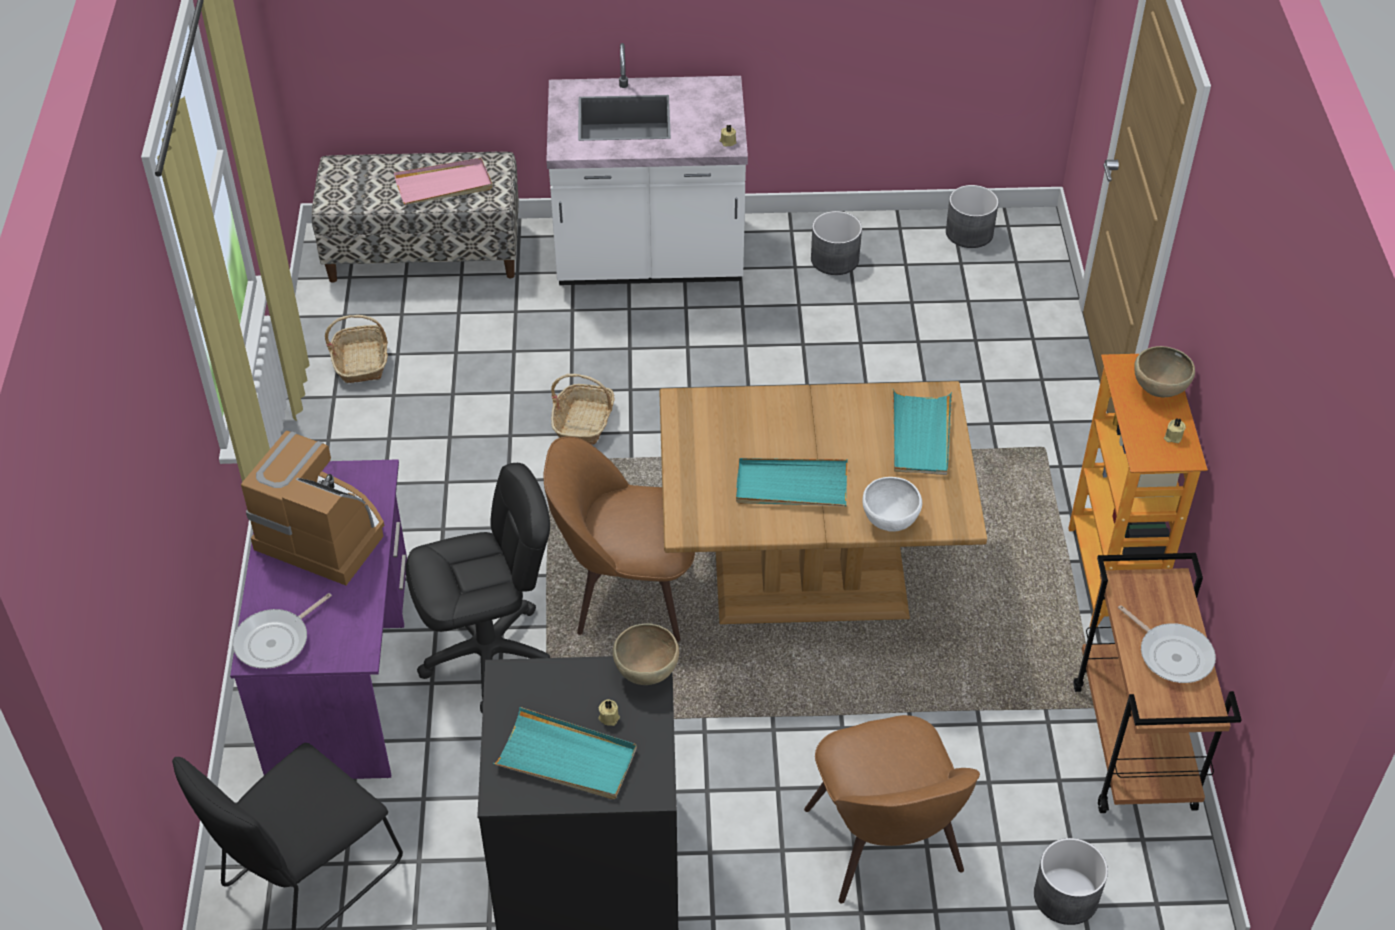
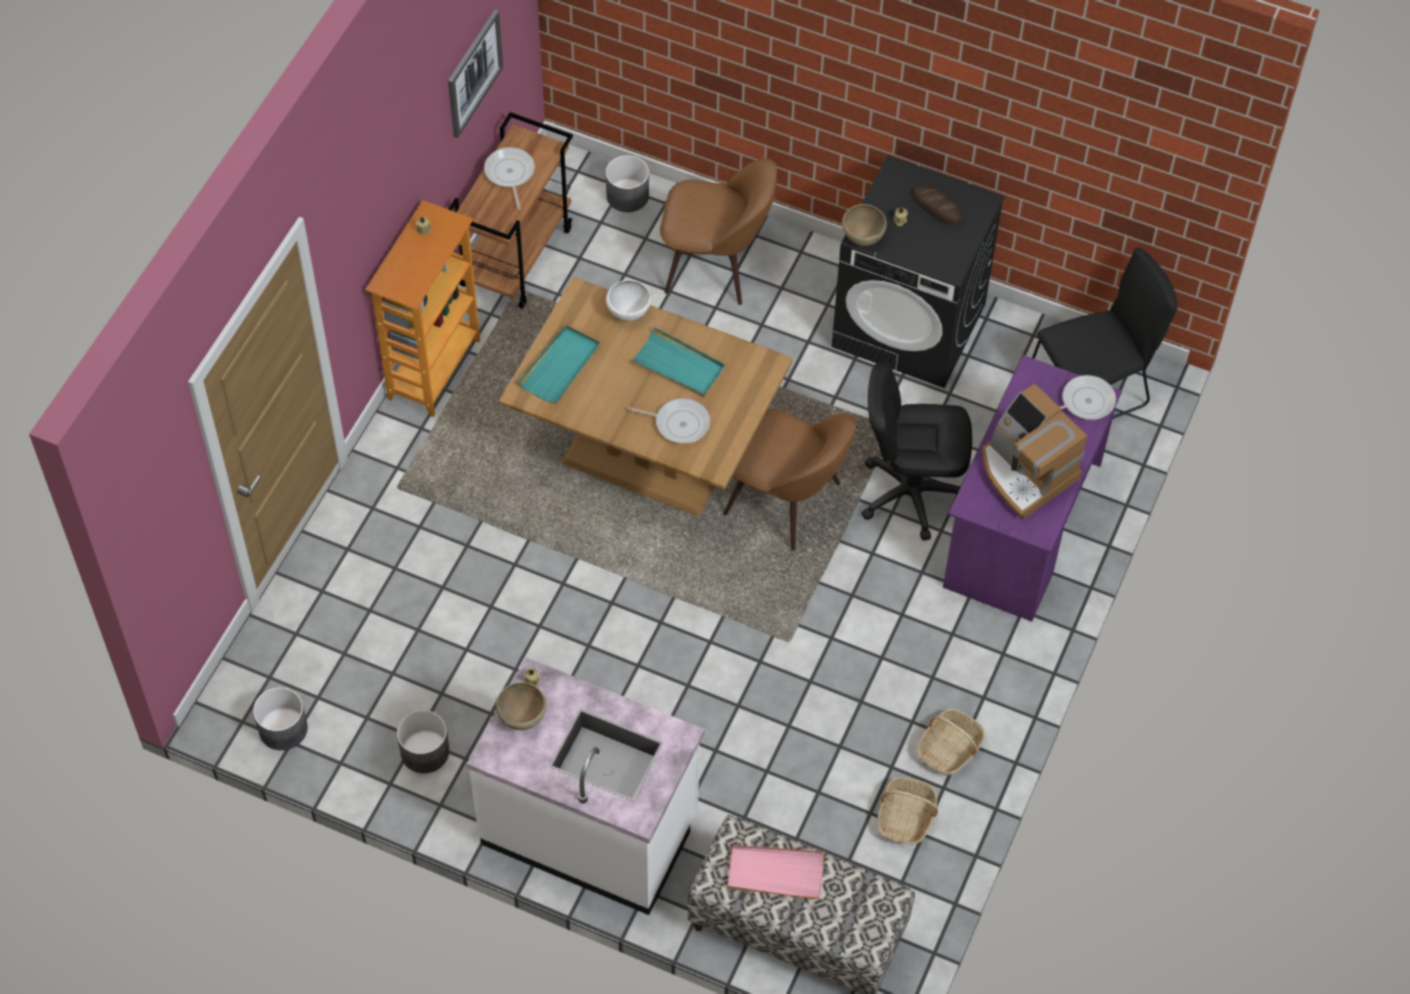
camera: 155 degrees left, 10 degrees up
turquoise tray [493,707,637,799] -> bread [913,185,962,224]
basket [551,374,615,445] -> basket moved to [917,709,986,775]
brown chair [804,715,980,903] -> brown chair turned 90 degrees clockwise [660,158,777,305]
brown bowl [1134,346,1195,397] -> brown bowl moved to [496,682,546,730]
none -> picture [448,9,503,138]
none -> frying pan [628,398,710,444]

